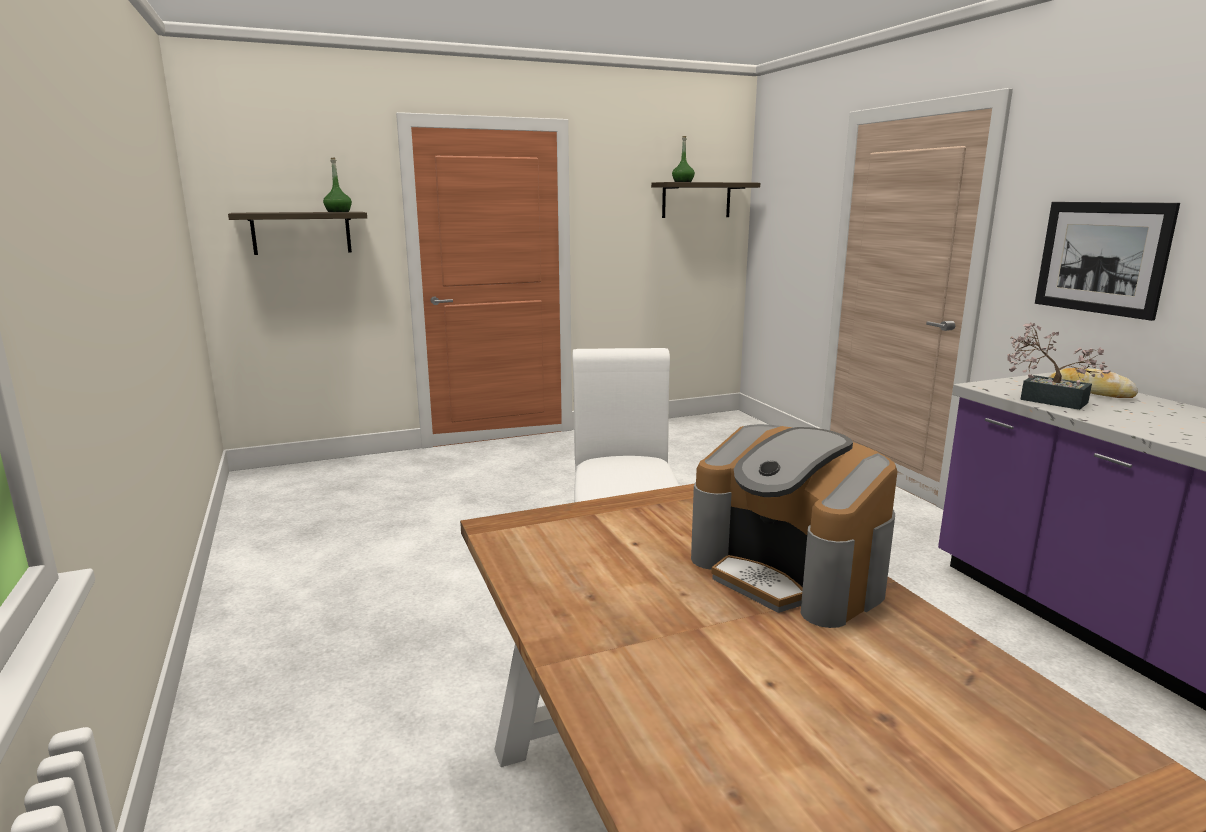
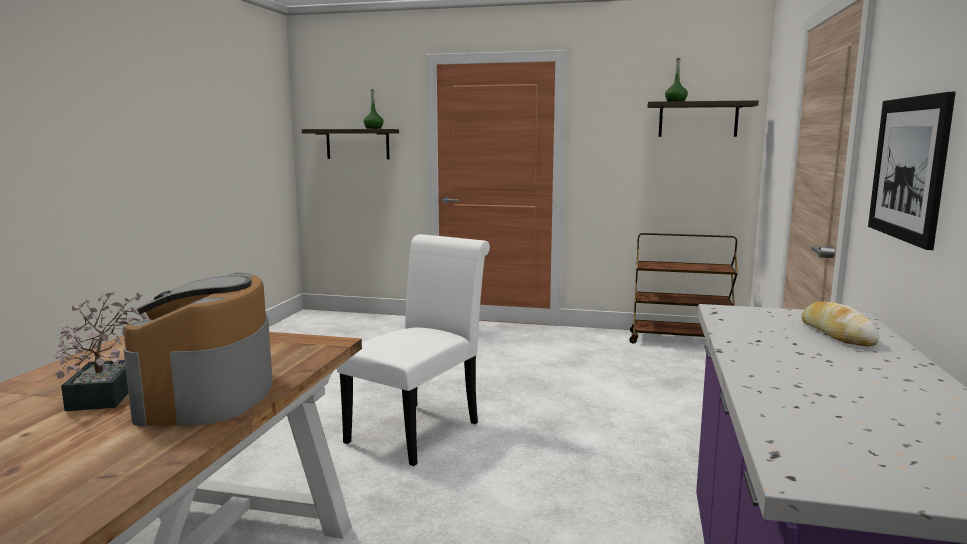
camera: 35 degrees right, 5 degrees down
potted plant [1007,322,1111,410] -> potted plant moved to [54,290,147,411]
none -> brown cart [629,233,738,343]

